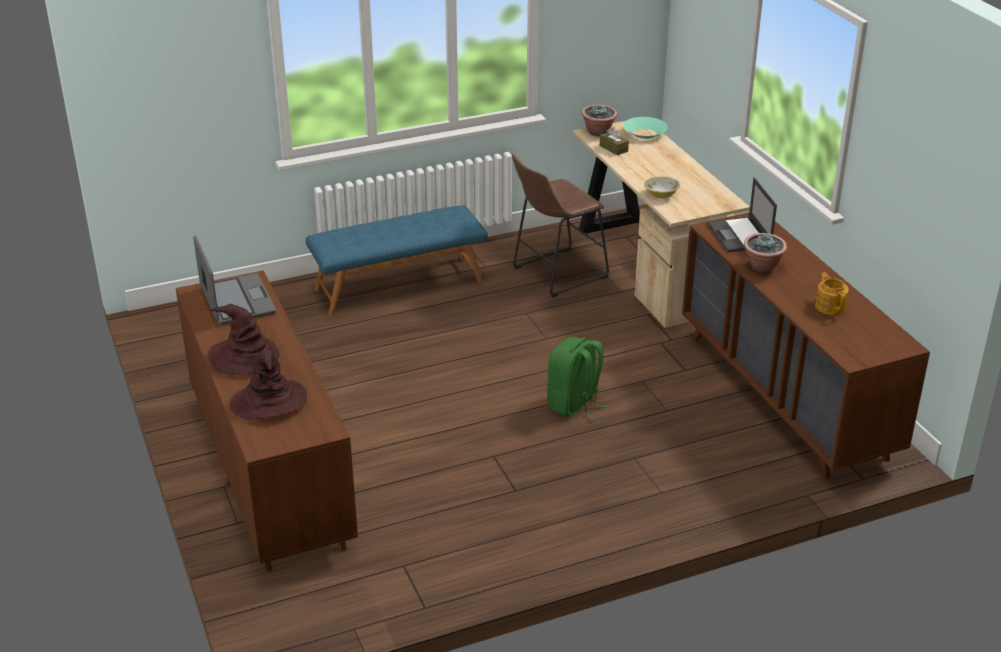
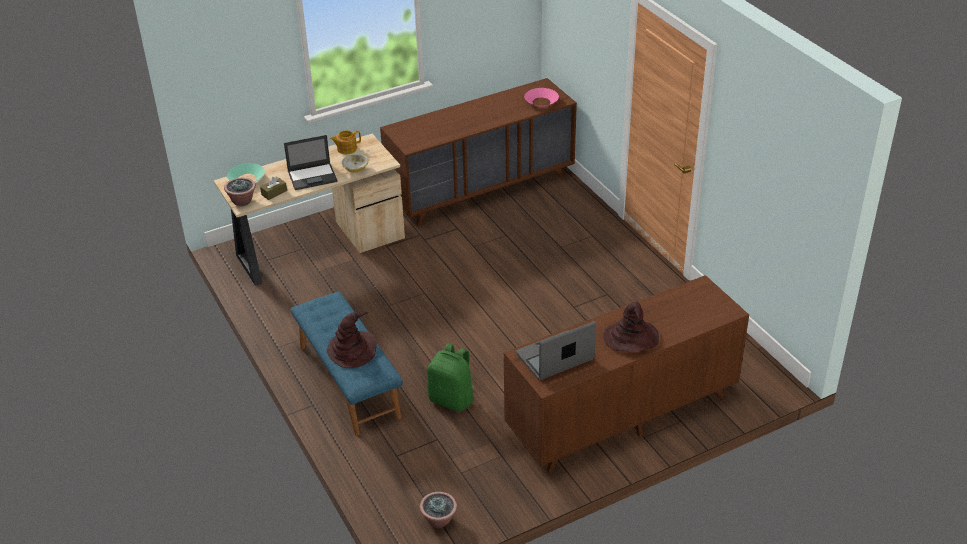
camera: 95 degrees left, 5 degrees up
brown hat [229,349,307,420] -> brown hat moved to [327,312,377,368]
brown stool [512,154,609,298] -> none
green backpack [547,337,608,420] -> green backpack moved to [427,343,474,412]
laptop [707,177,777,252] -> laptop moved to [284,135,338,190]
potted plant [744,233,787,272] -> potted plant moved to [420,492,457,528]
teapot [815,272,849,315] -> teapot moved to [330,130,361,154]
none -> pink bowl [524,88,559,107]

